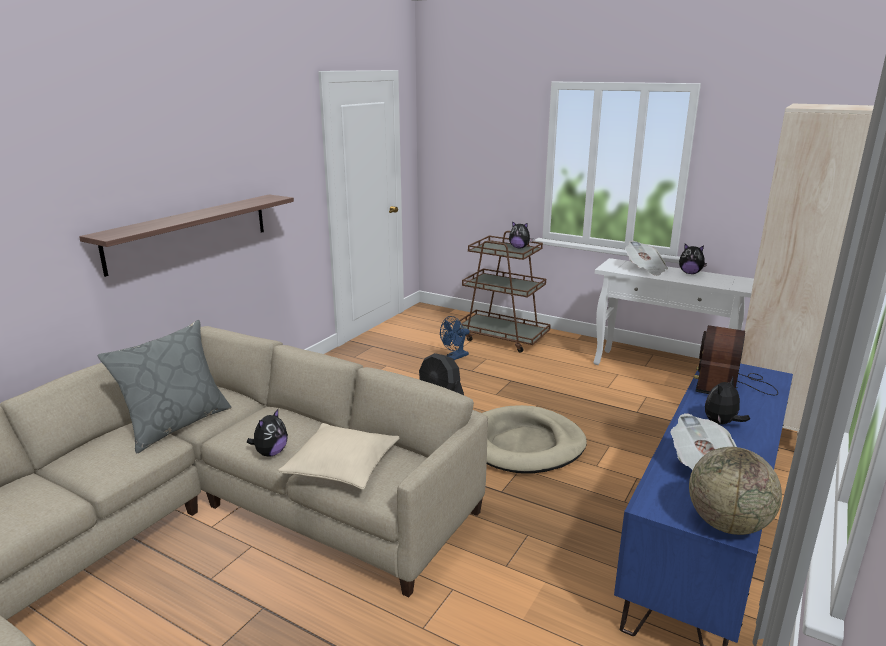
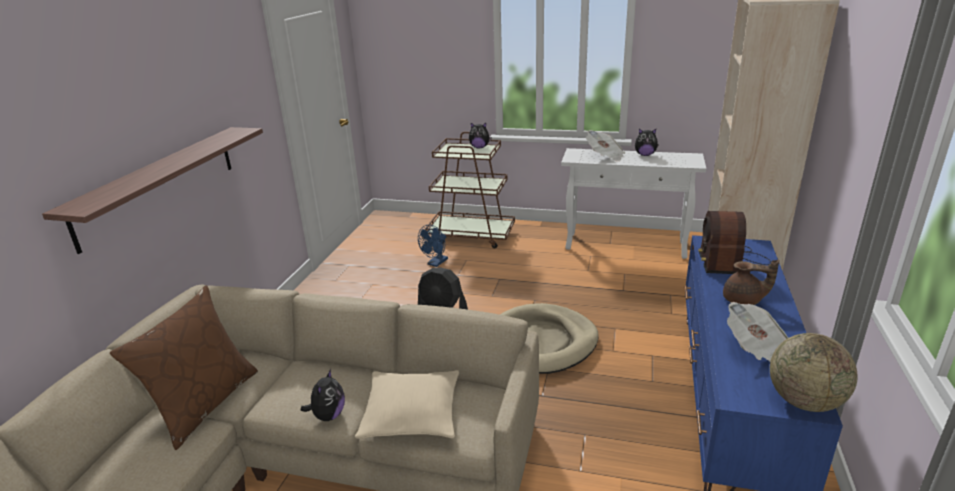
camera: 15 degrees left, 5 degrees up
grey pillow [98,320,231,454] -> brown pillow [110,285,258,450]
plush toy [705,377,750,425] -> brown teapot [723,260,779,305]

